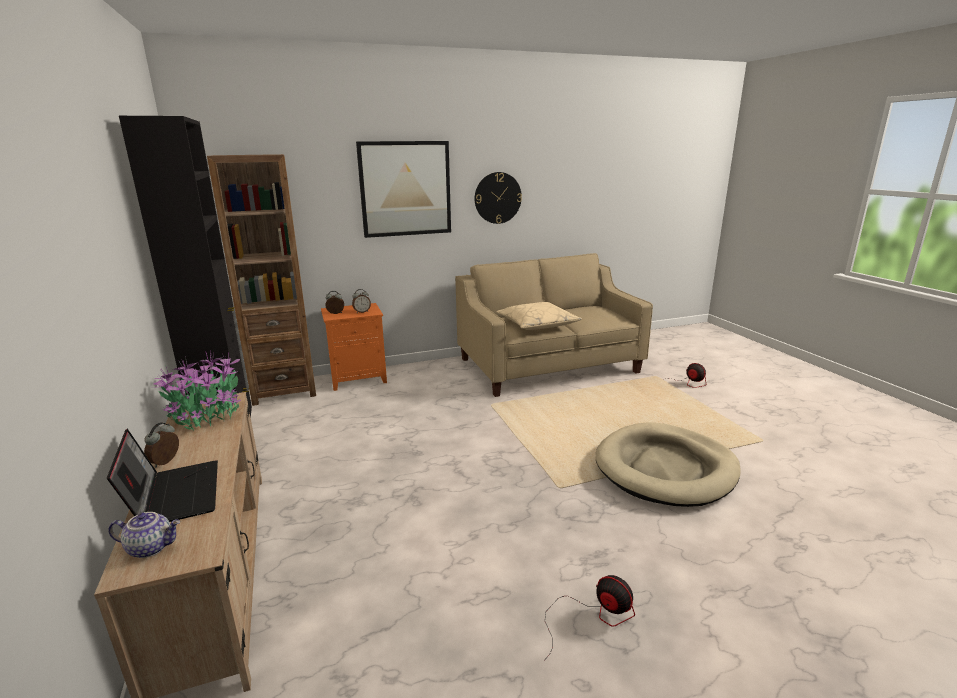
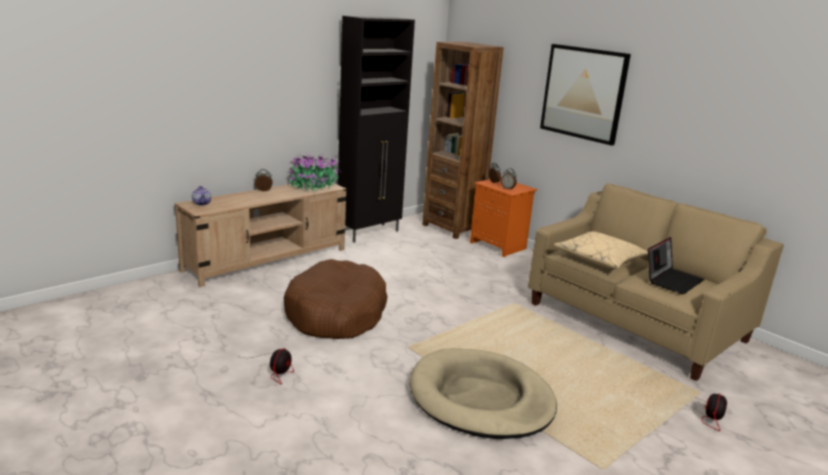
camera: 65 degrees right, 0 degrees up
laptop [107,429,218,522] -> laptop moved to [648,237,704,294]
wall clock [475,172,522,224] -> none
none -> brown dog bed [284,259,388,339]

